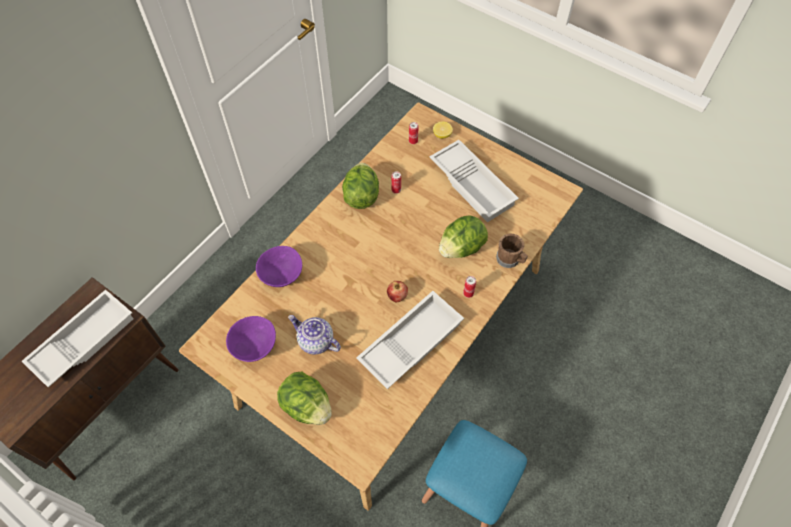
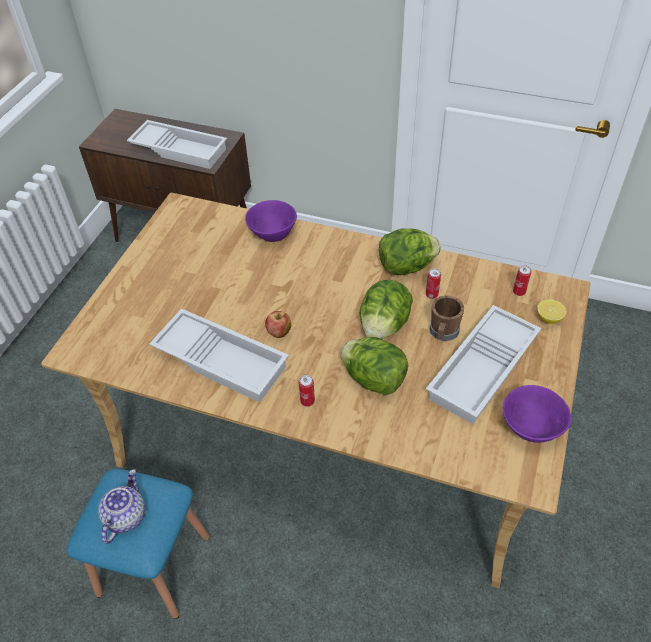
camera: 75 degrees right, 10 degrees down
purple bowl [226,316,276,362] -> purple bowl moved to [503,385,571,443]
lettuce [277,371,332,425] -> lettuce moved to [360,280,413,339]
teapot [288,315,341,355] -> teapot moved to [98,469,145,544]
brown mug [496,234,528,268] -> brown mug moved to [430,295,464,341]

